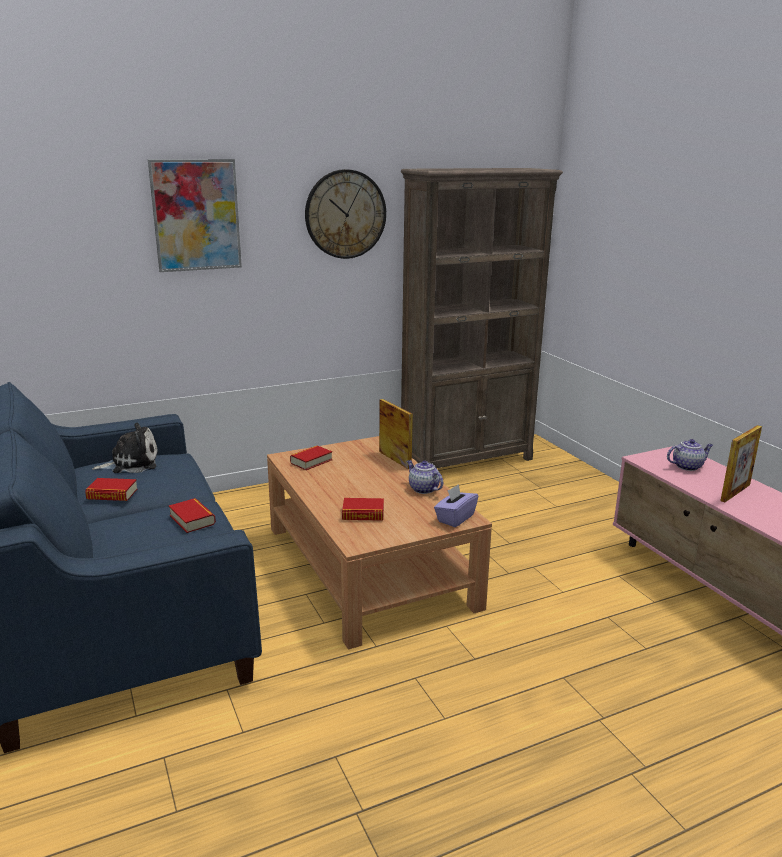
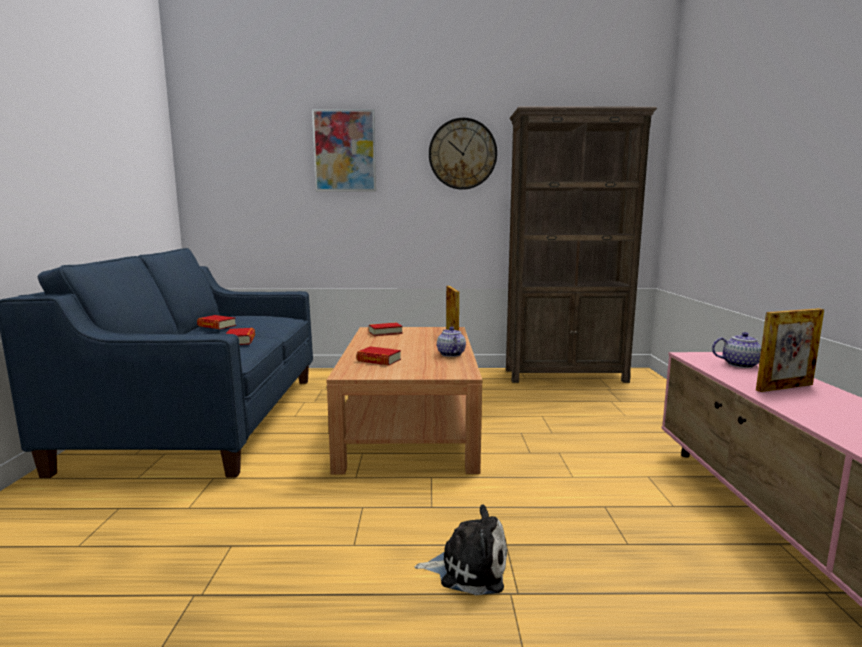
camera: 25 degrees right, 10 degrees down
plush toy [93,423,158,473] -> plush toy moved to [415,505,507,595]
purple tissue box [434,484,478,527] -> none

